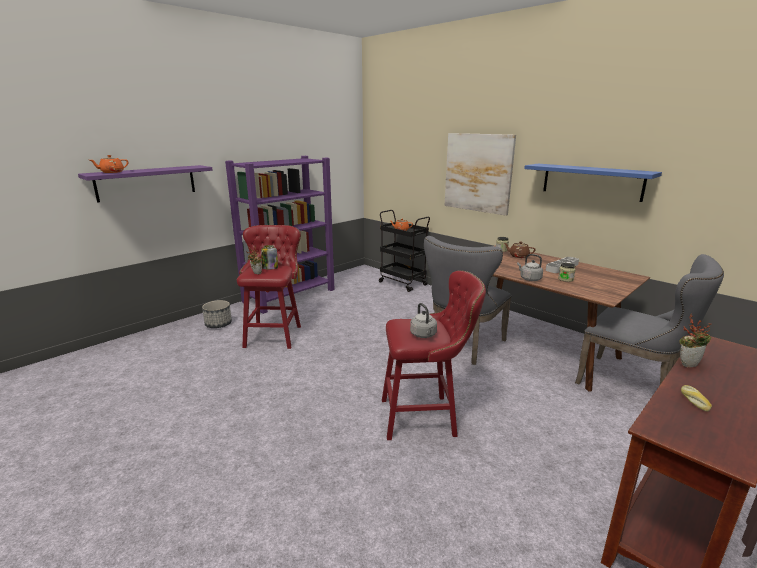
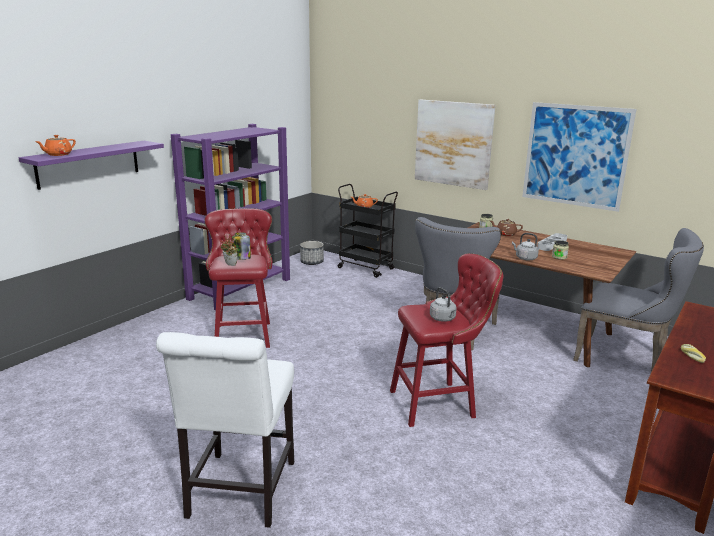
camera: 10 degrees left, 0 degrees up
planter [202,300,232,328] -> planter moved to [300,241,324,265]
blue shelf [524,164,662,202] -> picture [522,102,637,212]
potted plant [679,314,711,367] -> none
none -> white chair [156,332,294,528]

